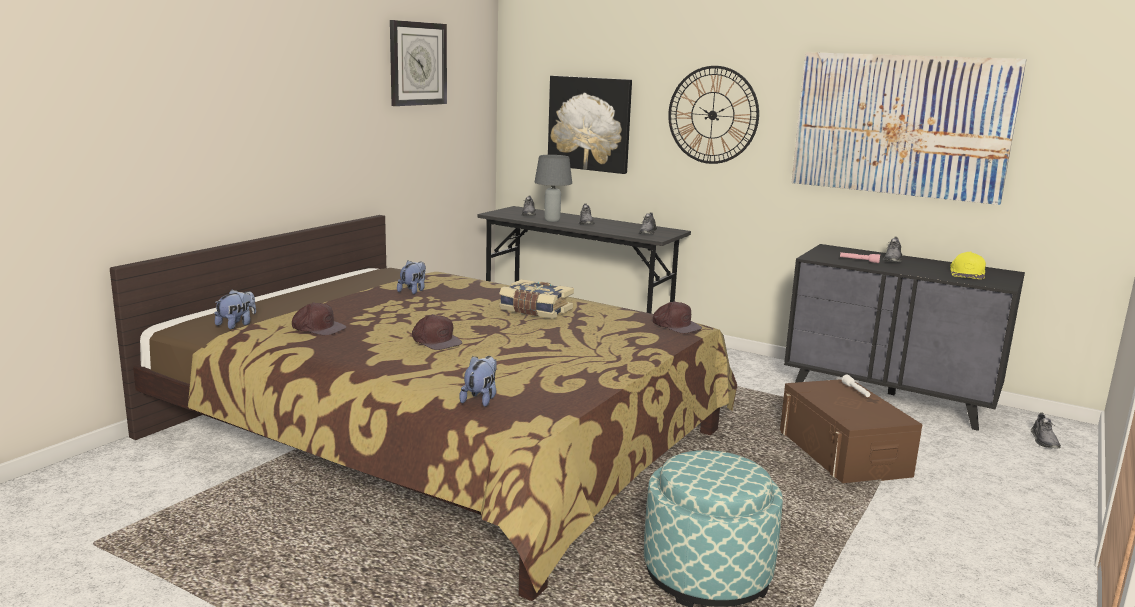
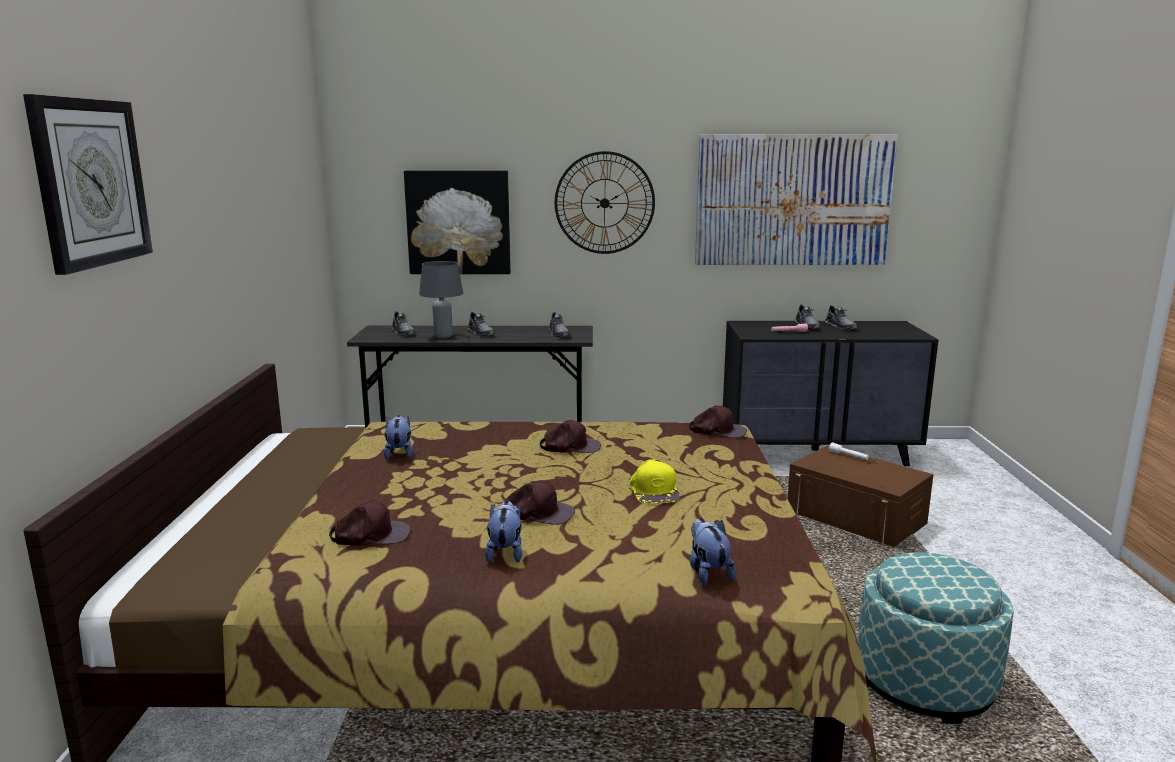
camera: 30 degrees left, 0 degrees up
plush toy [214,290,256,329] -> plush toy moved to [485,500,522,562]
wall clock [390,20,447,106] -> wall clock moved to [23,94,153,275]
book [499,279,574,319] -> brown cap [540,420,601,453]
yellow cap [950,251,986,279] -> yellow cap moved to [630,459,680,504]
grey shoe [1031,412,1061,449] -> grey shoe moved to [825,305,858,330]

